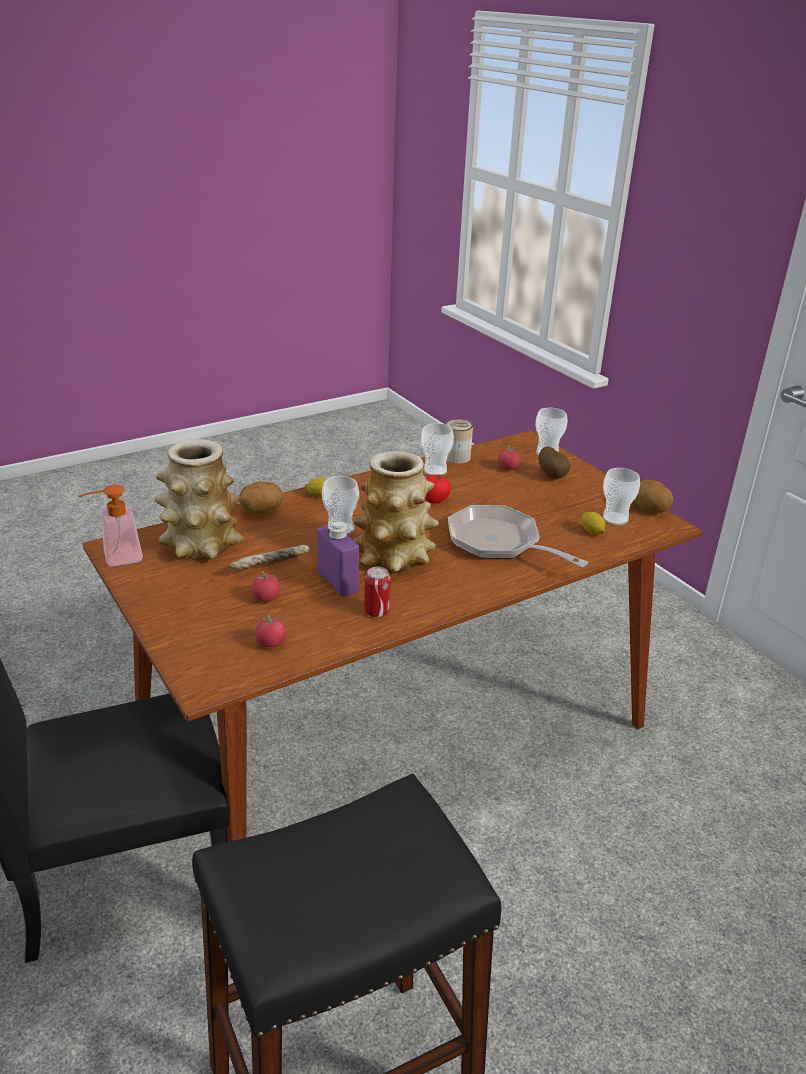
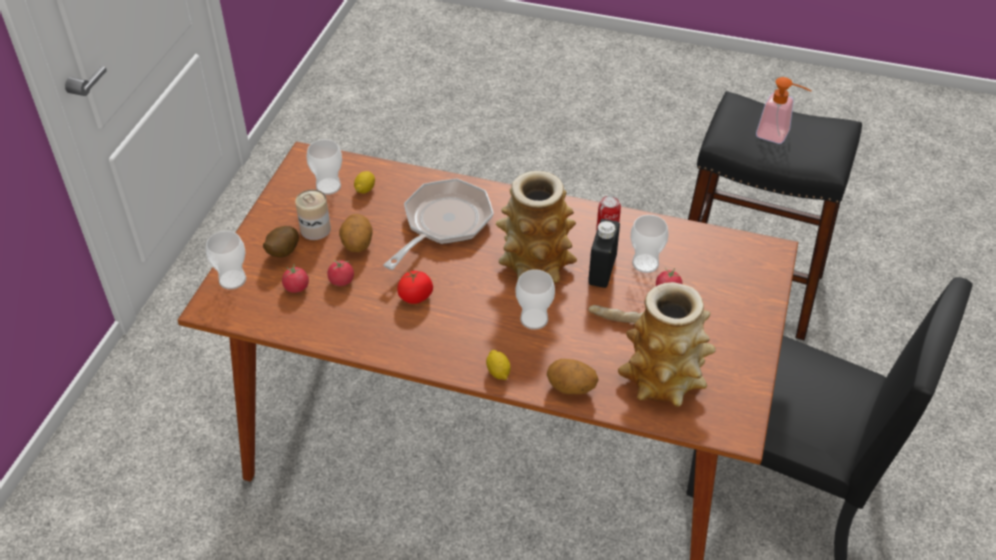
camera: 130 degrees left, 15 degrees up
soap dispenser [78,484,143,567] -> soap dispenser moved to [756,77,812,144]
tomato [255,613,287,647] -> tomato moved to [327,260,354,286]
purple bottle [317,521,359,597] -> black bottle [588,219,620,288]
cup [421,423,454,476] -> cup moved to [630,215,669,273]
can [446,420,473,464] -> can moved to [295,190,331,240]
frying pan [448,505,588,567] -> frying pan turned 150 degrees counterclockwise [383,179,494,270]
potato [634,479,674,513] -> potato moved to [339,214,373,252]

